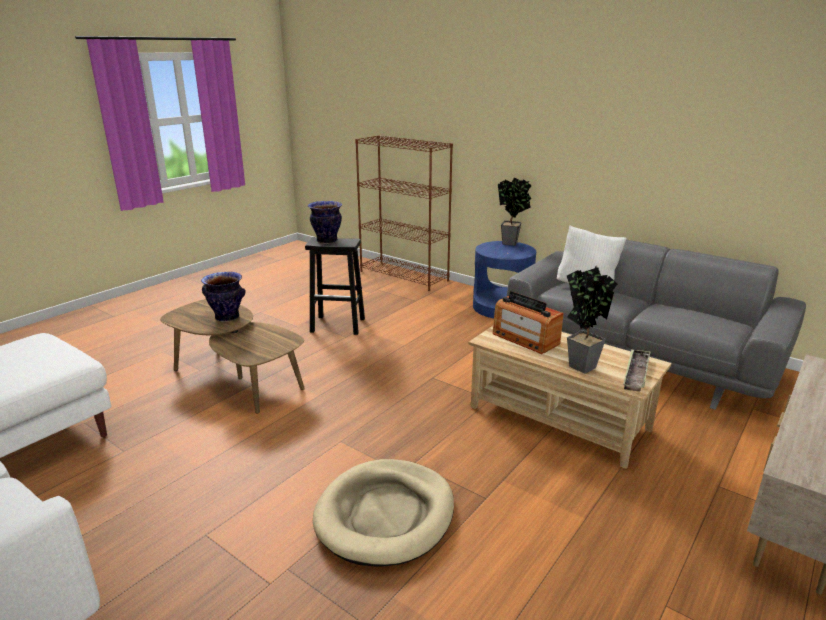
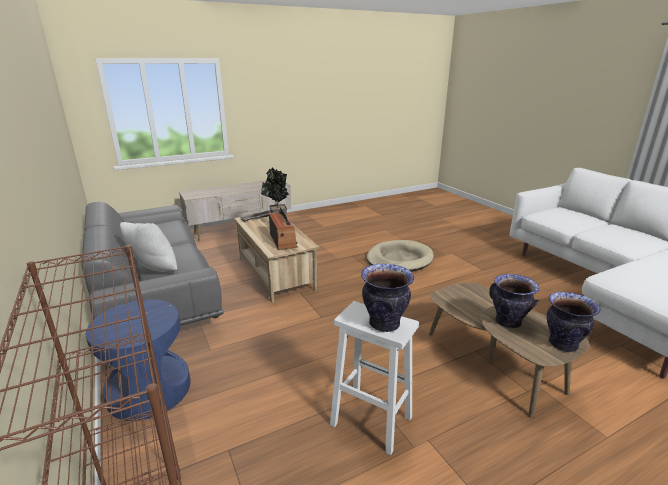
camera: 155 degrees left, 0 degrees up
black stool [305,237,365,335] -> white stool [330,301,419,455]
potted plant [498,177,531,246] -> none
none -> vase [547,292,600,352]

